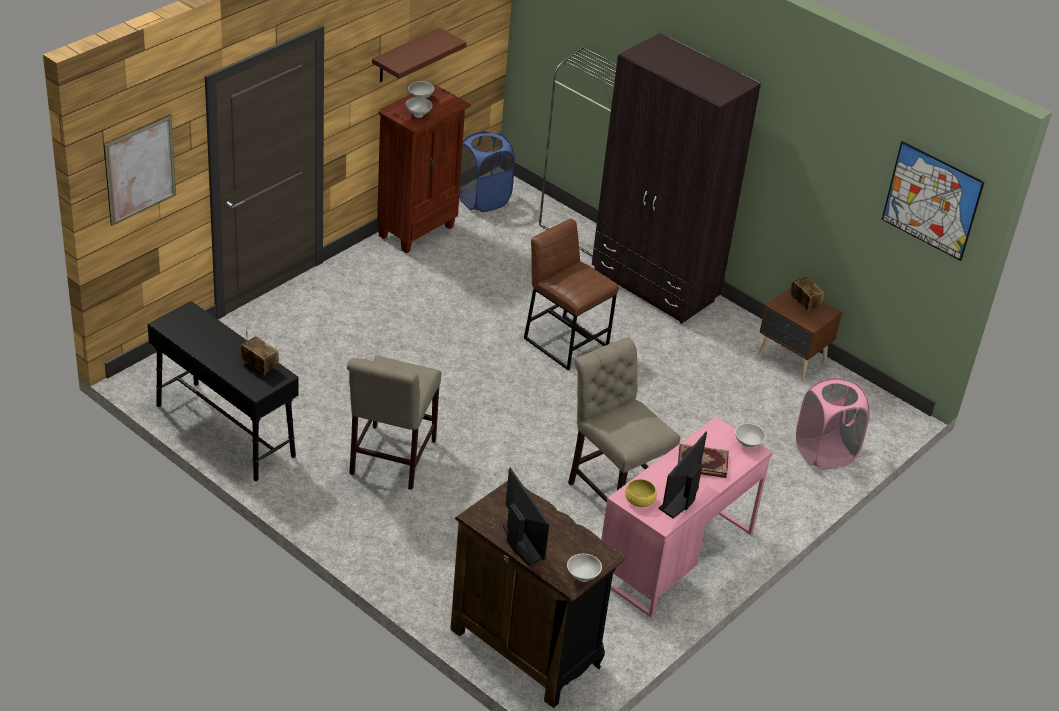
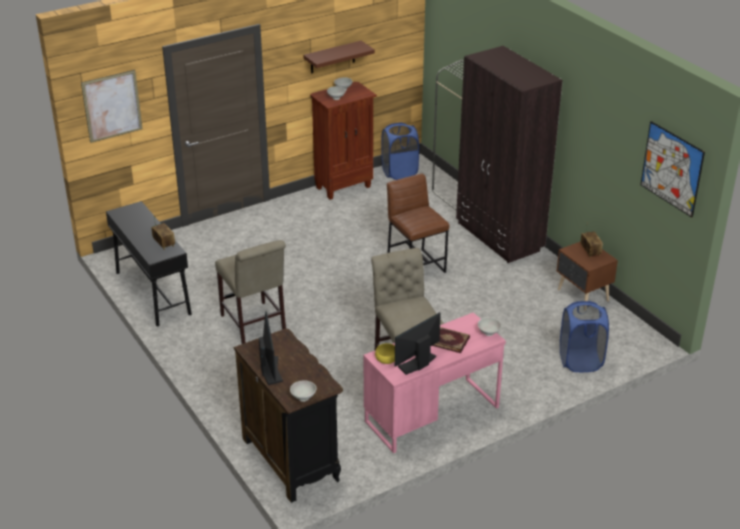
camera: 20 degrees right, 5 degrees down
beige chair [347,356,441,490] -> beige chair turned 60 degrees counterclockwise [215,240,286,344]
pink laundry basket [796,377,870,470] -> blue laundry basket [560,301,609,372]

